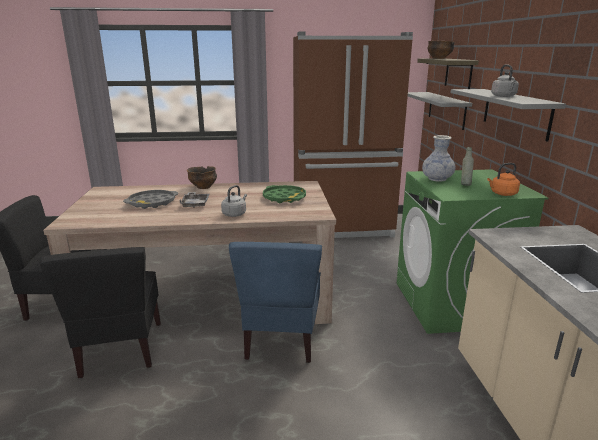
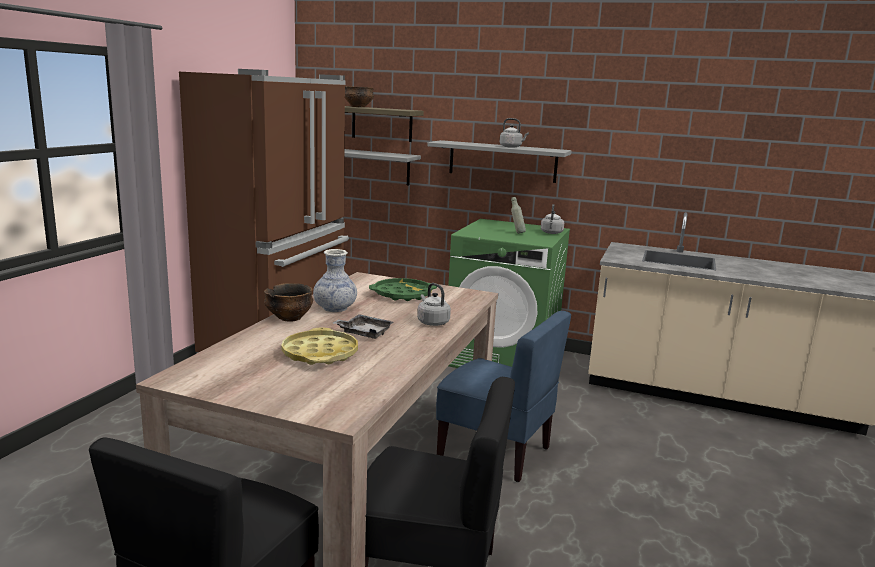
camera: 65 degrees left, 5 degrees down
grey tray [123,190,178,209] -> yellow tray [281,327,358,365]
vase [422,135,455,182] -> vase moved to [313,249,357,312]
orange kettle [487,163,520,196] -> grey kettle [541,204,564,234]

